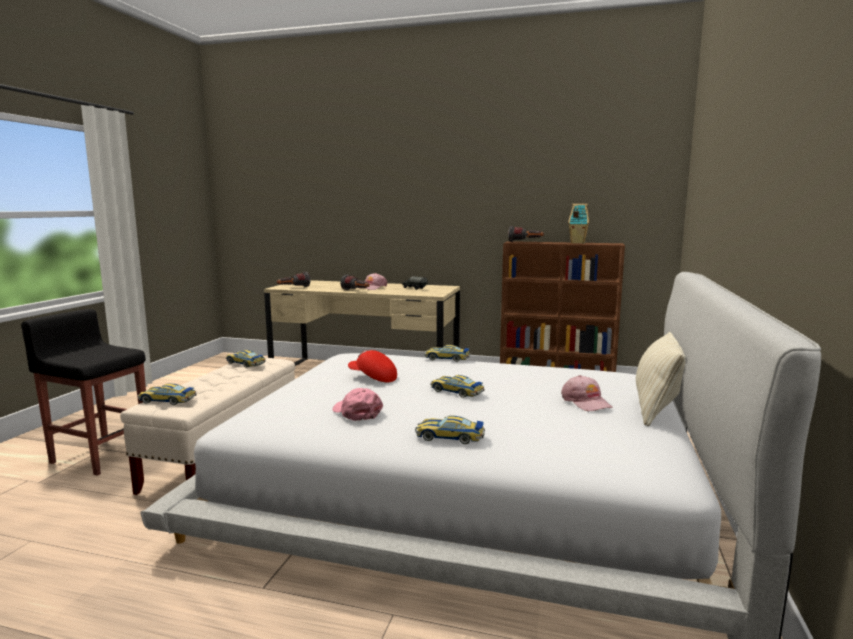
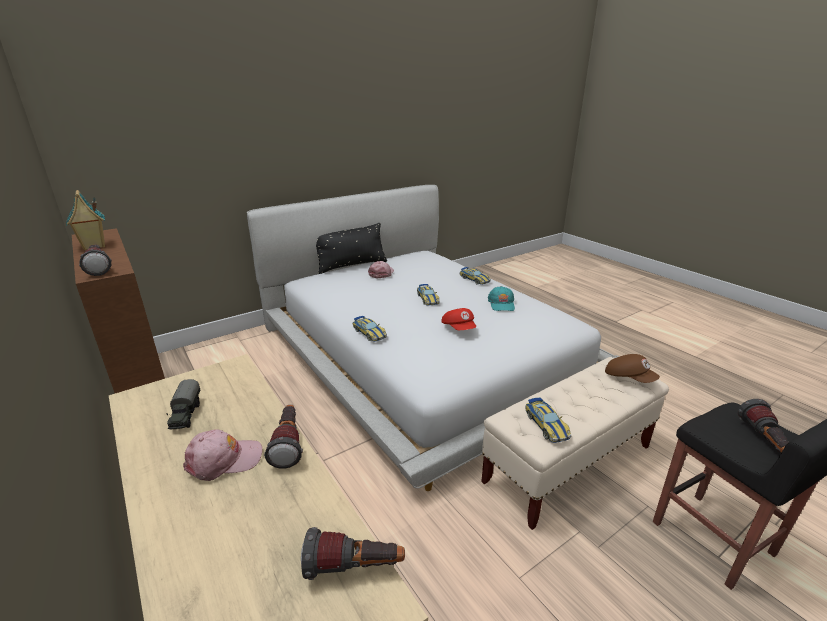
camera: 140 degrees left, 15 degrees up
toy car [138,383,196,405] -> brown cap [605,354,660,383]
pink cap [332,388,383,421] -> turquoise cap [488,286,515,311]
beige pillow [636,332,686,426] -> black pillow [316,223,387,274]
none -> flashlight [738,399,789,453]

